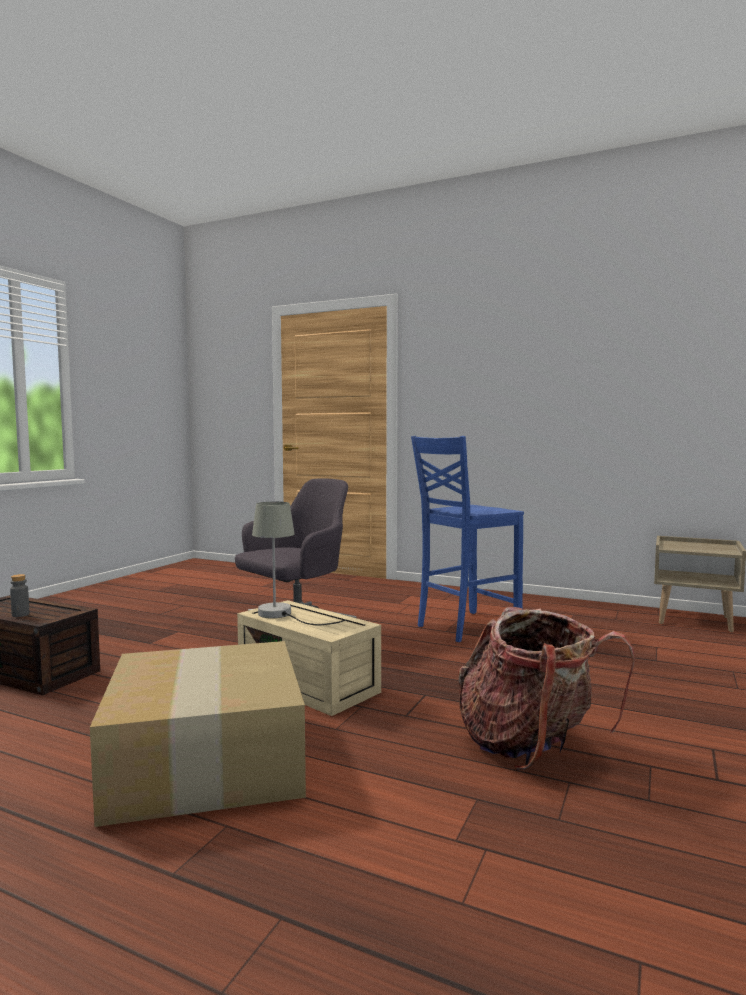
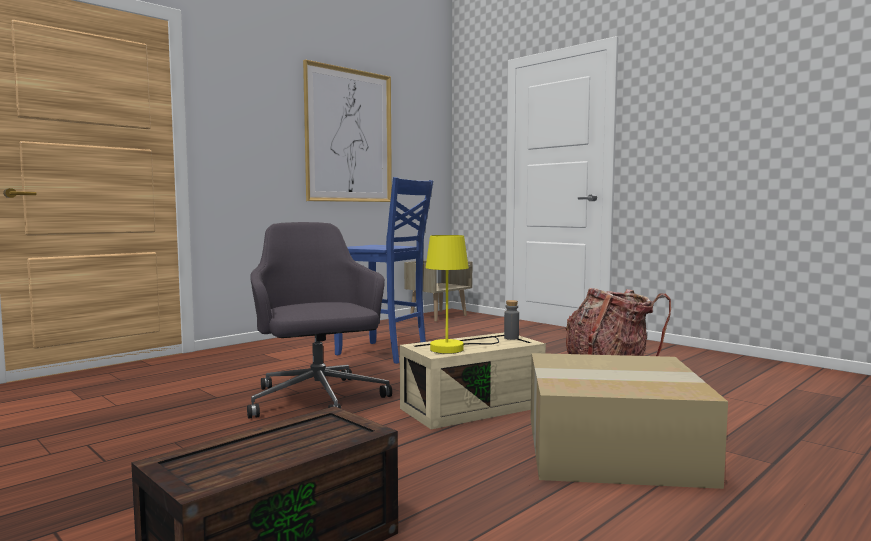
camera: 70 degrees left, 0 degrees up
grey bottle [10,574,30,617] -> grey bottle moved to [504,300,519,340]
grey table lamp [252,502,345,626] -> yellow table lamp [425,235,499,354]
blue chair [411,436,524,642] -> blue chair turned 45 degrees counterclockwise [334,177,433,364]
none -> picture [303,59,392,202]

